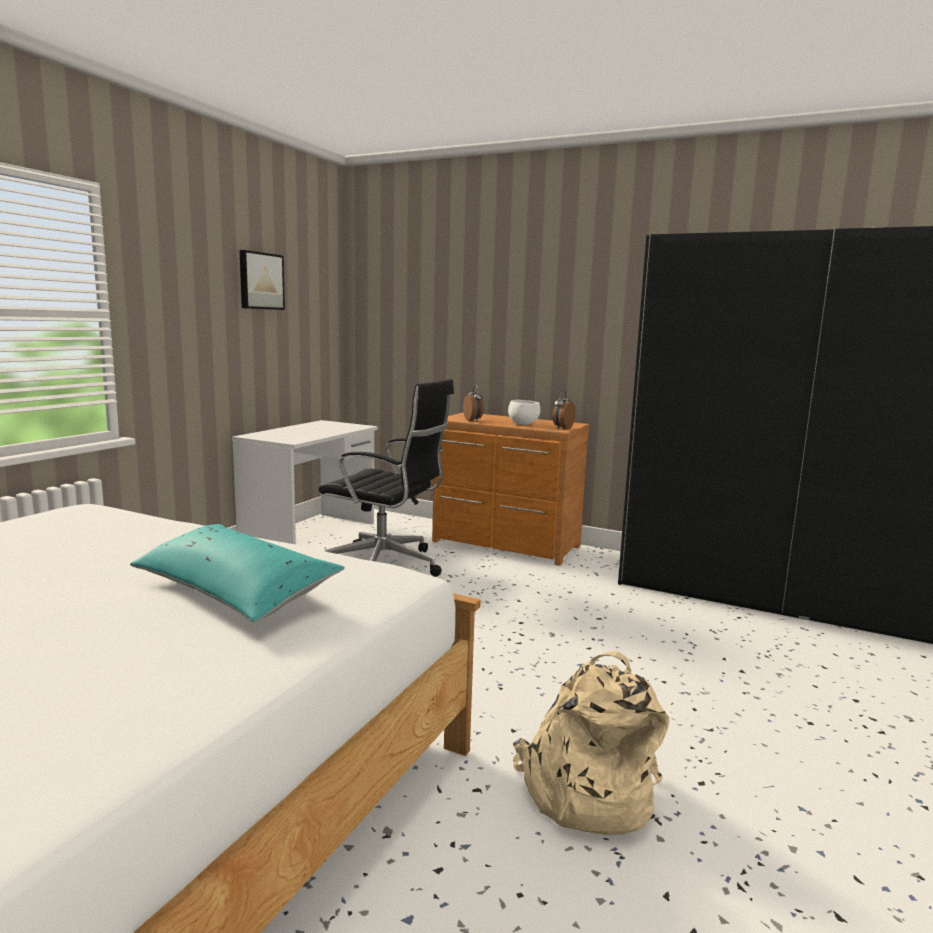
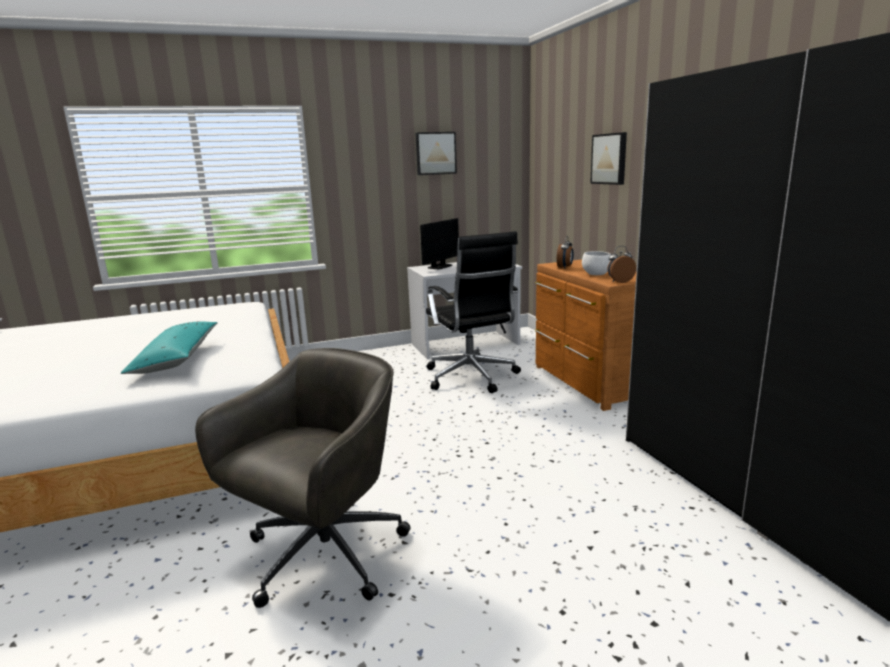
camera: 45 degrees right, 5 degrees up
beige backpack [513,651,669,835] -> grey office chair [195,348,411,608]
none -> monitor [420,218,459,269]
none -> picture [590,132,627,185]

